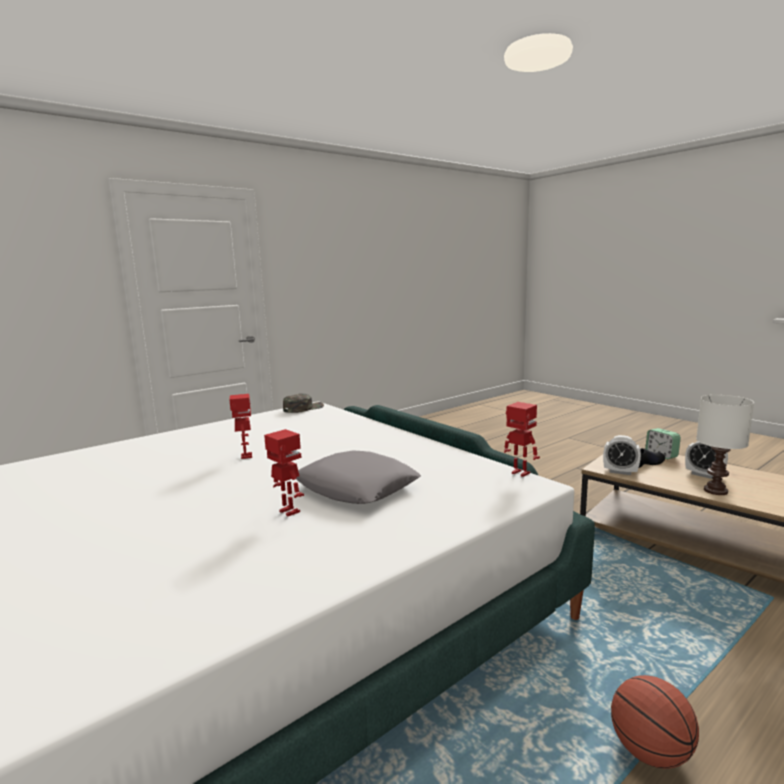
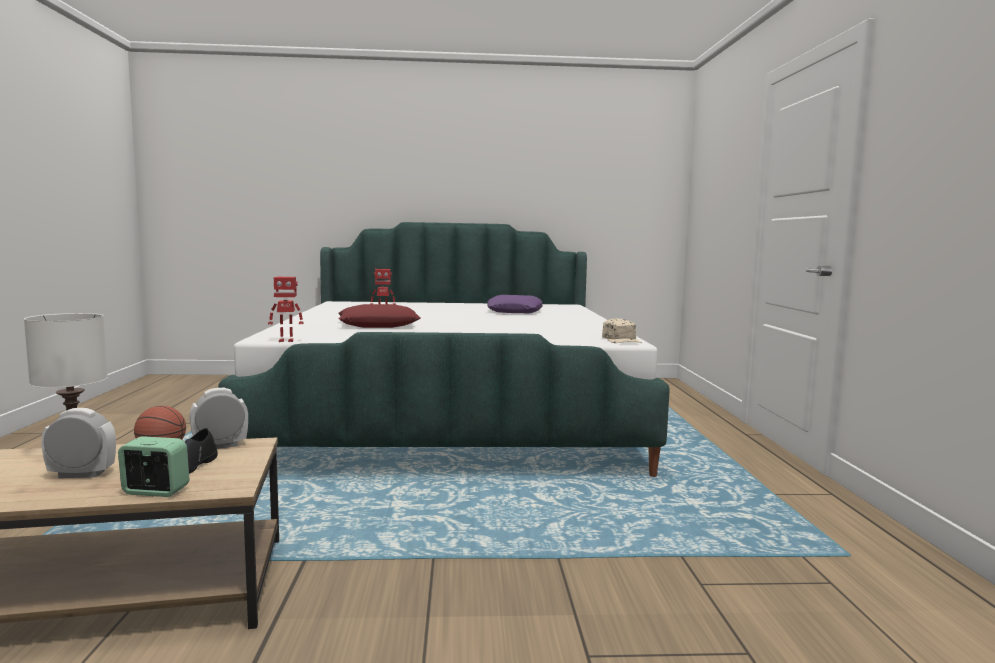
camera: 125 degrees right, 5 degrees down
toy robot [229,394,252,459] -> none
green cap [283,394,324,413] -> beige cap [602,318,642,343]
grey pillow [296,451,421,504] -> red pillow [338,304,420,328]
none -> purple pillow [487,295,543,313]

